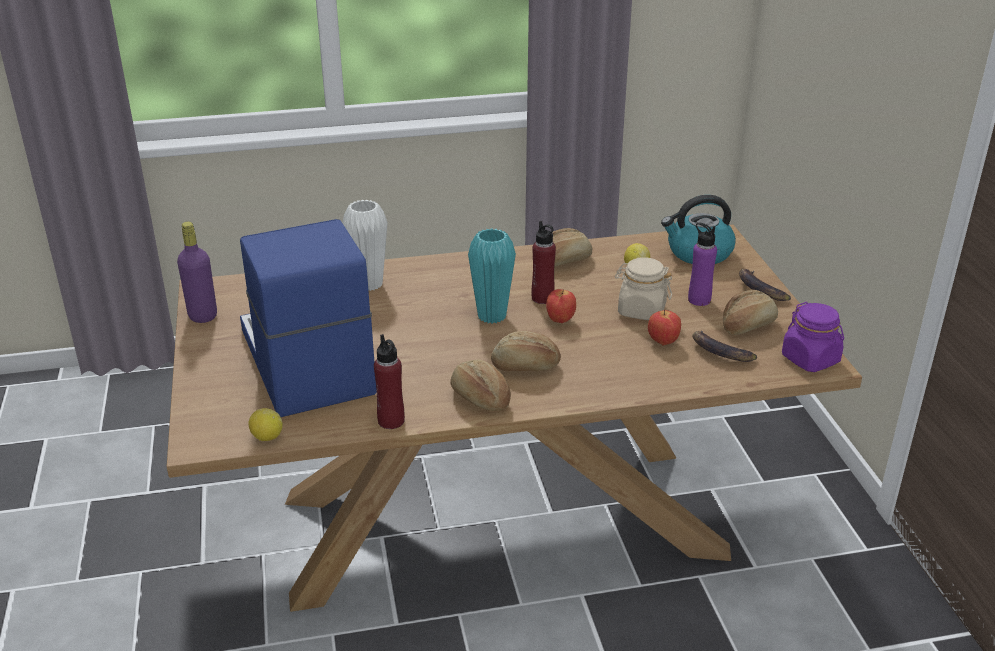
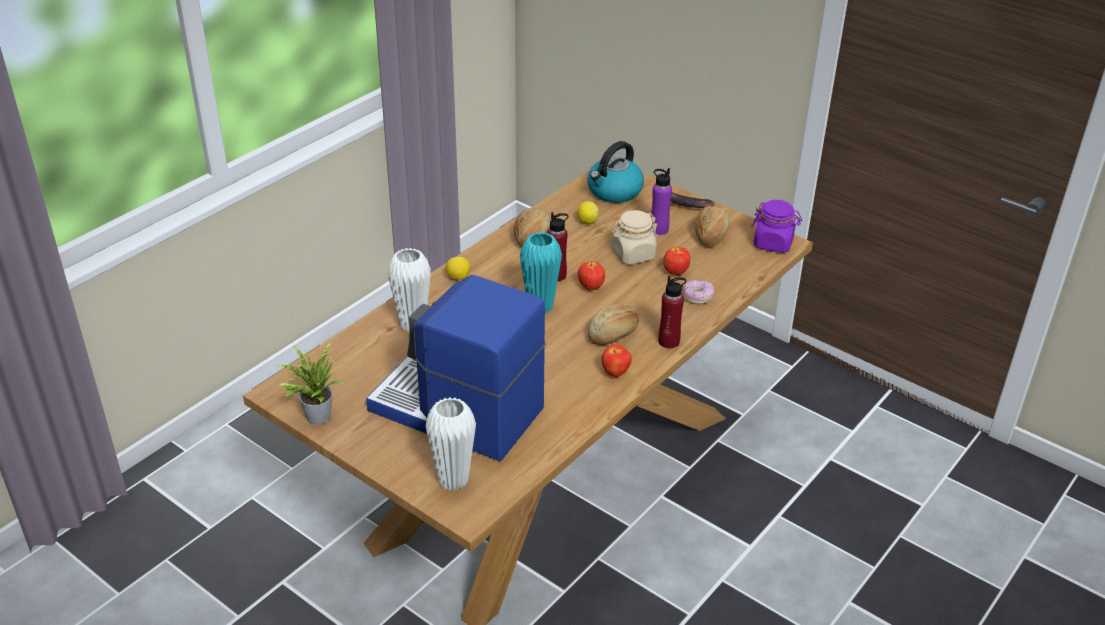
camera: 40 degrees left, 5 degrees up
purple bottle [177,222,217,323] -> potted plant [275,341,344,425]
lemon [248,408,283,441] -> lemon moved to [446,257,470,280]
red bottle [374,334,405,429] -> red bottle moved to [658,276,686,348]
bread [450,359,511,411] -> apple [602,344,632,377]
banana [693,330,757,362] -> none
none -> white vase [425,397,476,490]
none -> donut [684,280,715,304]

